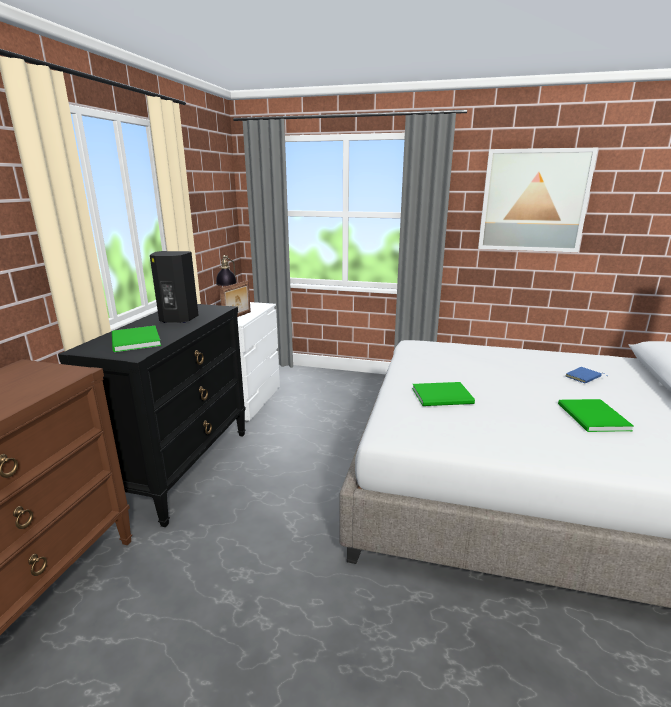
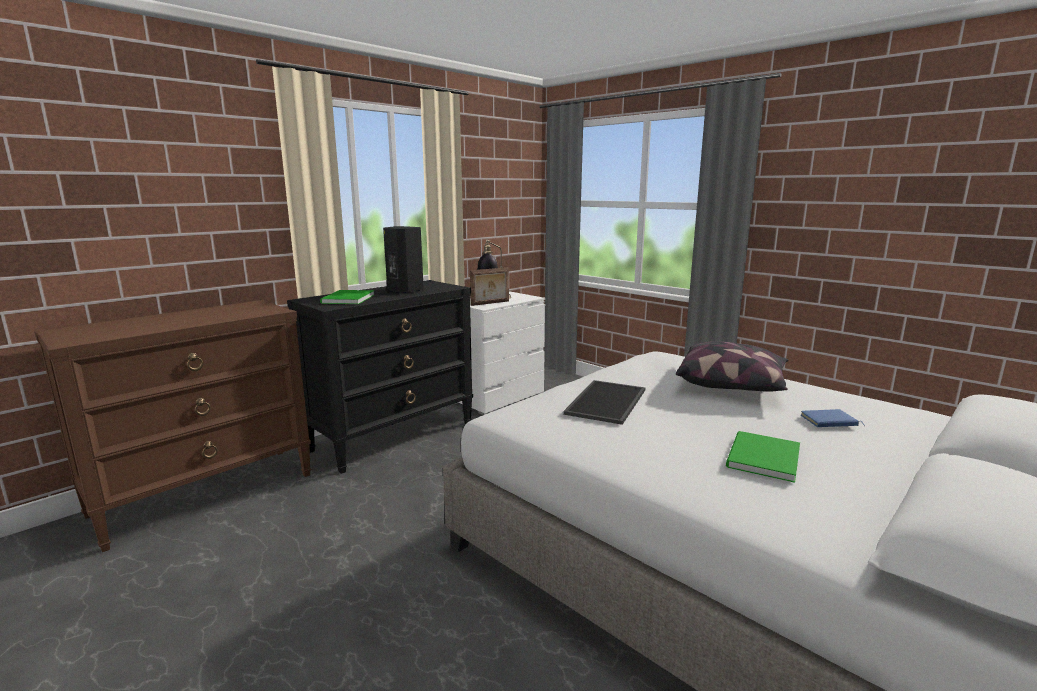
camera: 30 degrees right, 5 degrees down
green book [412,382,475,406] -> tray [563,380,645,425]
picture [478,148,598,252] -> none
none -> pillow [676,341,788,392]

